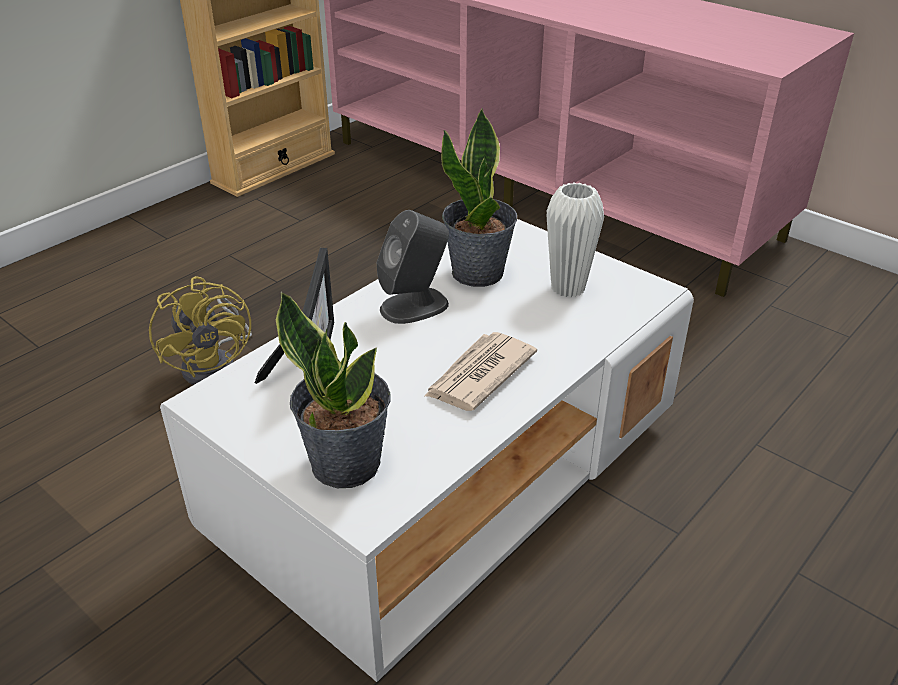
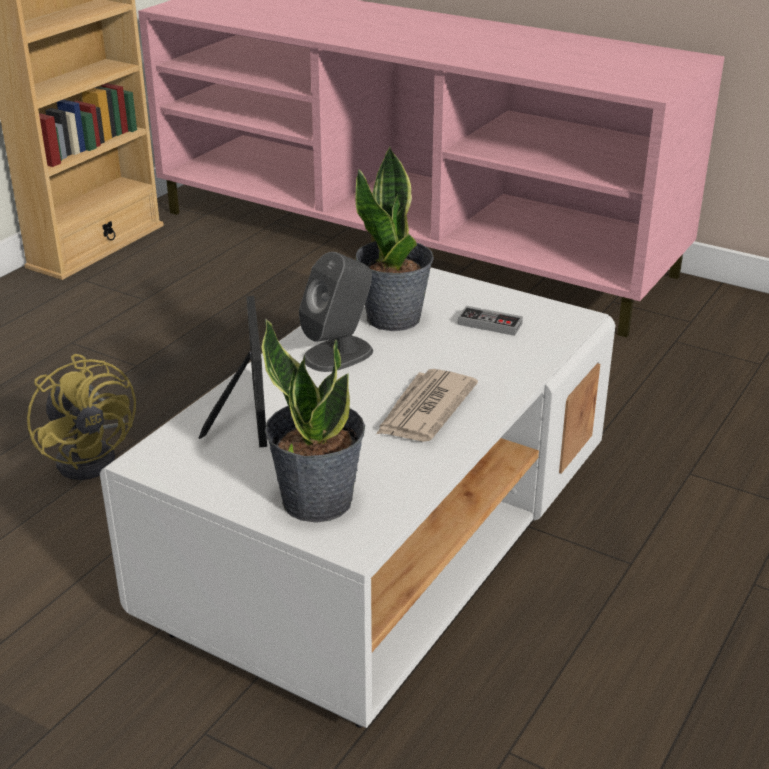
camera: 10 degrees left, 5 degrees down
white vase [546,182,604,297] -> game controller [458,306,523,336]

